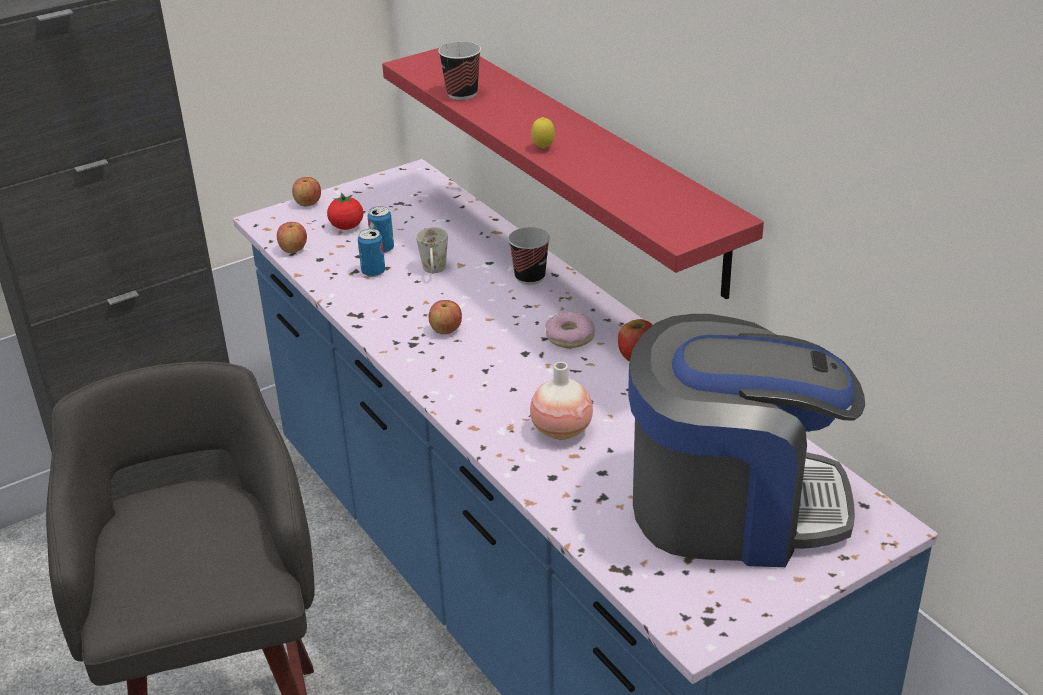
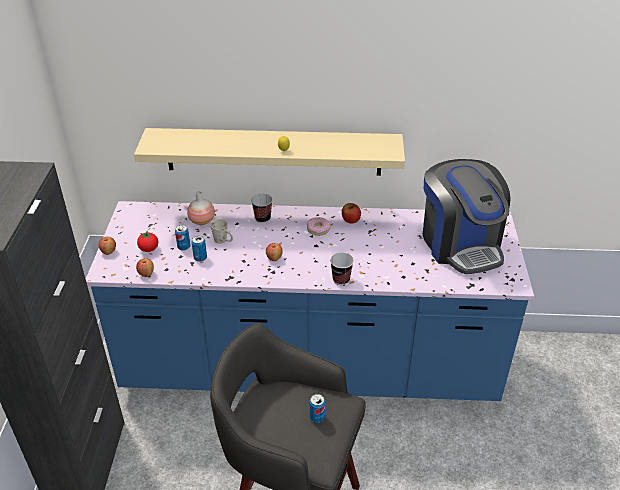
camera: 55 degrees left, 5 degrees up
red shelf [382,48,764,299] -> beige shelf [134,128,405,176]
cup [438,41,481,100] -> cup moved to [330,252,354,285]
vase [530,362,593,440] -> vase moved to [187,191,215,225]
coffee machine [628,314,865,567] -> coffee machine turned 120 degrees clockwise [423,159,511,274]
none -> can [309,394,325,423]

